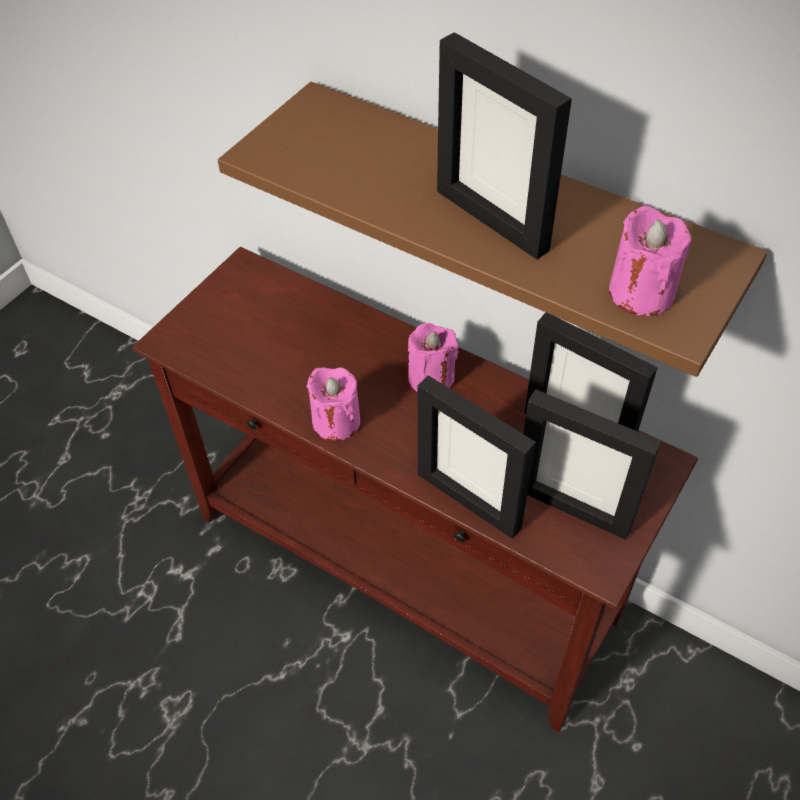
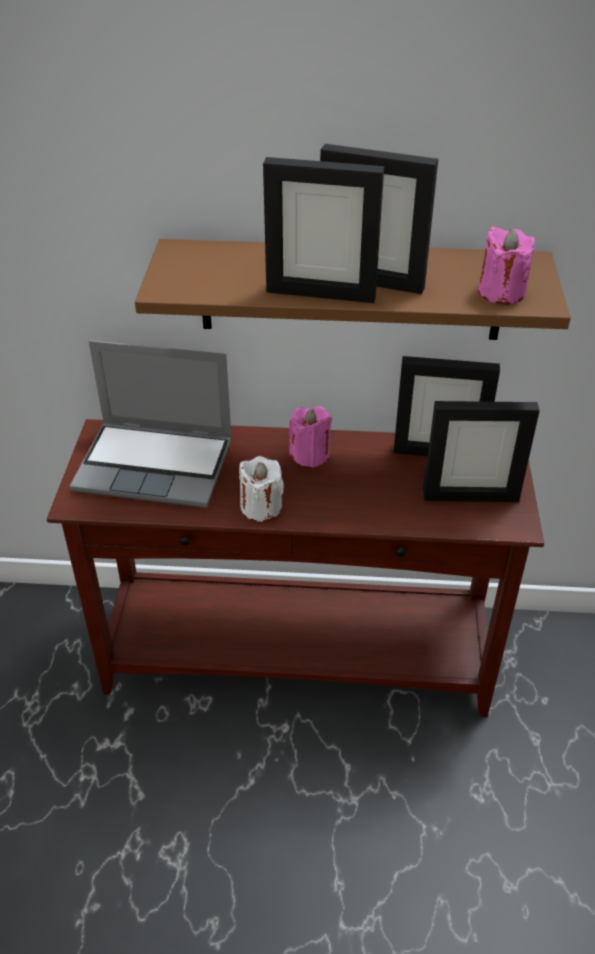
camera: 30 degrees left, 10 degrees down
pink candle [307,367,360,441] -> white candle [239,456,284,522]
picture frame [418,375,536,539] -> picture frame moved to [263,157,384,303]
none -> laptop [69,340,232,508]

